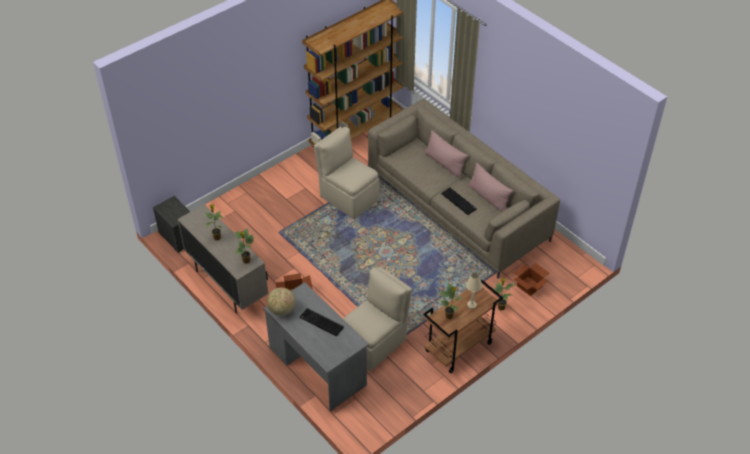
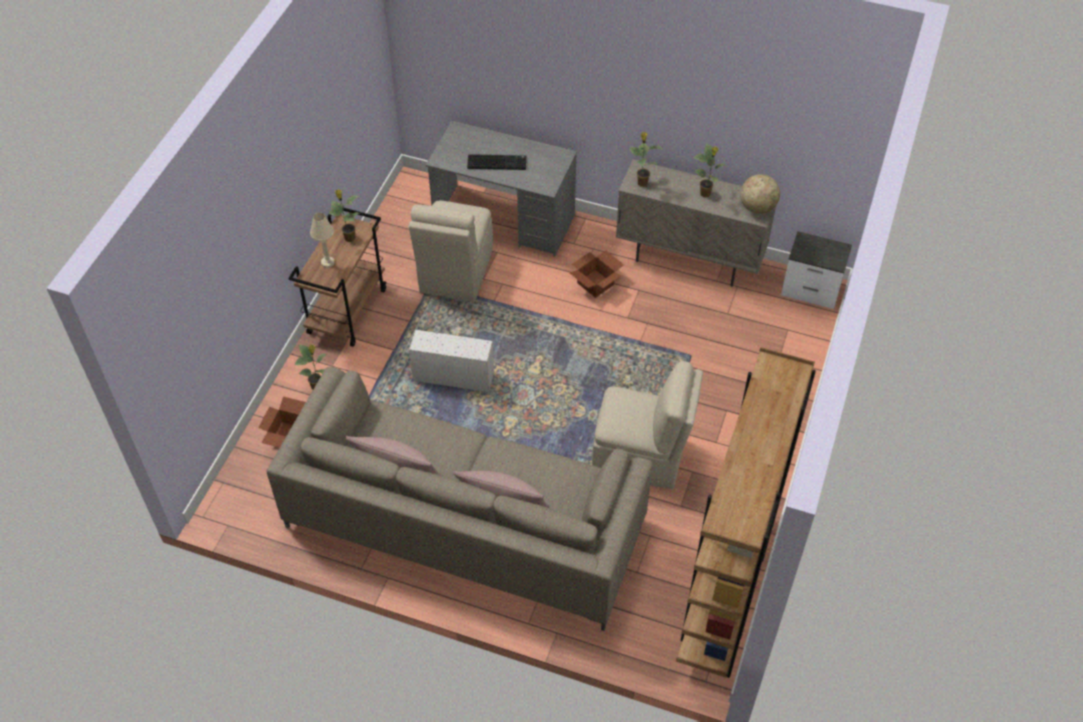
camera: 150 degrees right, 5 degrees up
globe [267,287,296,316] -> globe moved to [740,174,780,214]
keyboard [441,187,477,215] -> none
none -> white storage box [409,330,494,392]

